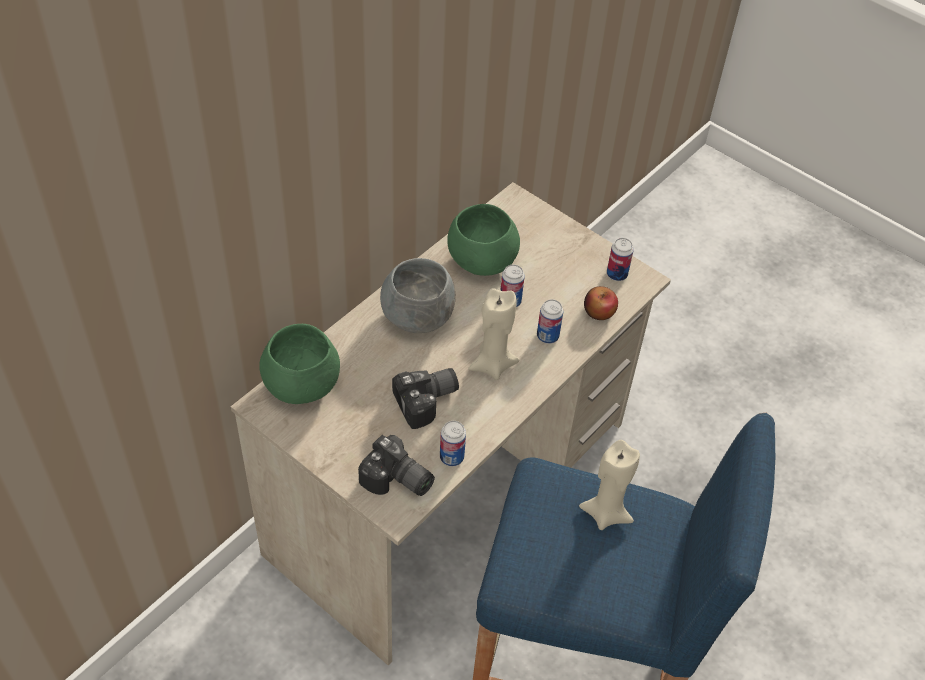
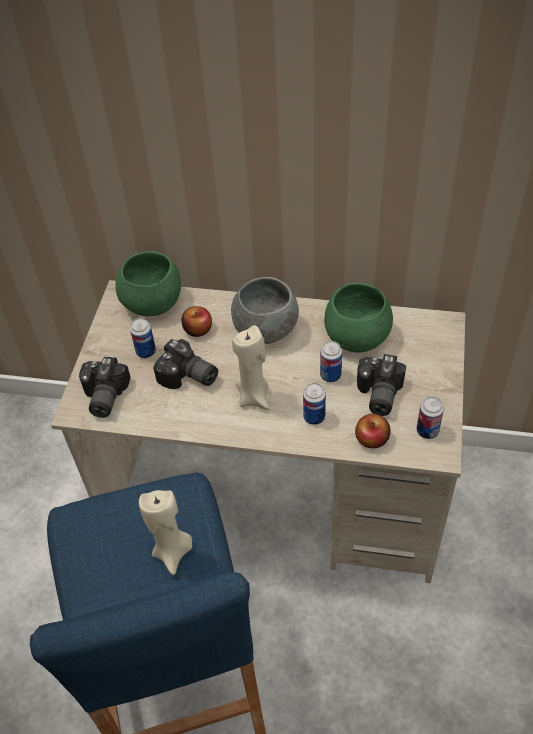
camera: 65 degrees right, 0 degrees up
can [440,421,466,467] -> can moved to [130,318,156,358]
none -> apple [181,306,212,337]
none -> camera [357,354,406,416]

